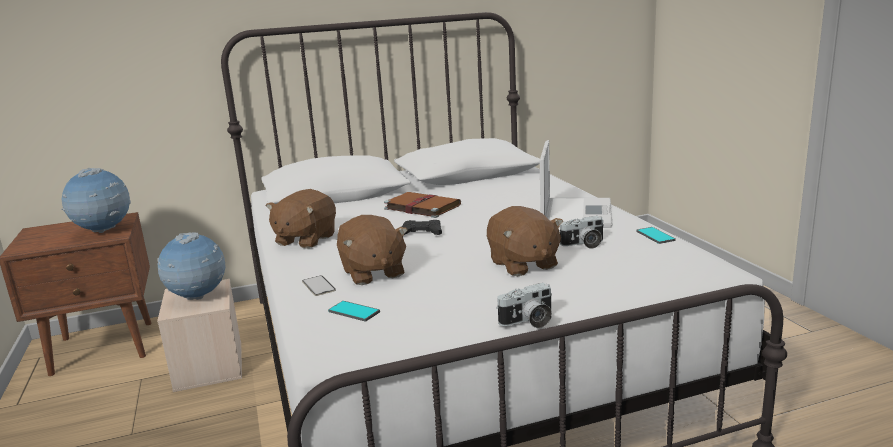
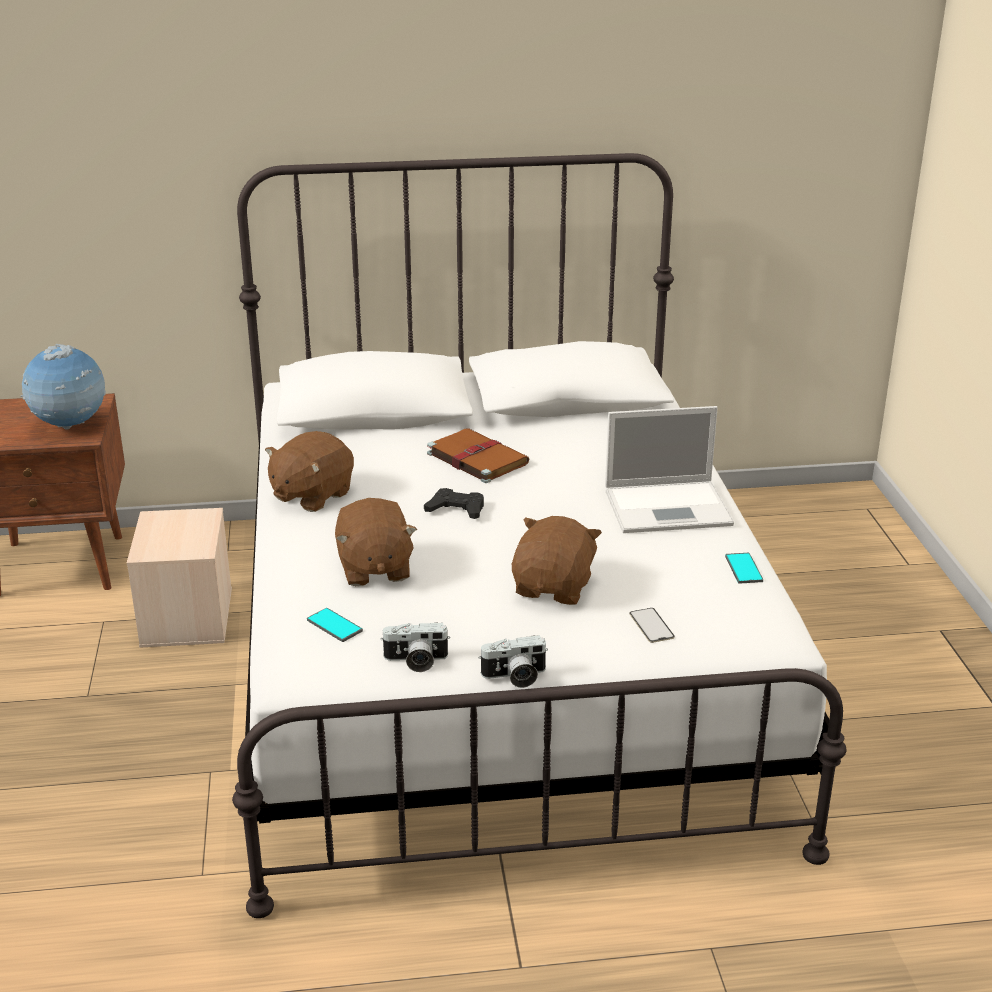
camera: 10 degrees right, 10 degrees up
globe [157,232,226,300] -> none
phone [302,275,336,296] -> phone moved to [629,608,675,643]
brown plush toy [487,206,563,276] -> brown plush toy turned 150 degrees counterclockwise [512,516,602,605]
laptop [540,140,612,228] -> laptop turned 60 degrees clockwise [605,406,734,533]
camera [559,216,604,249] -> camera moved to [380,622,450,672]

